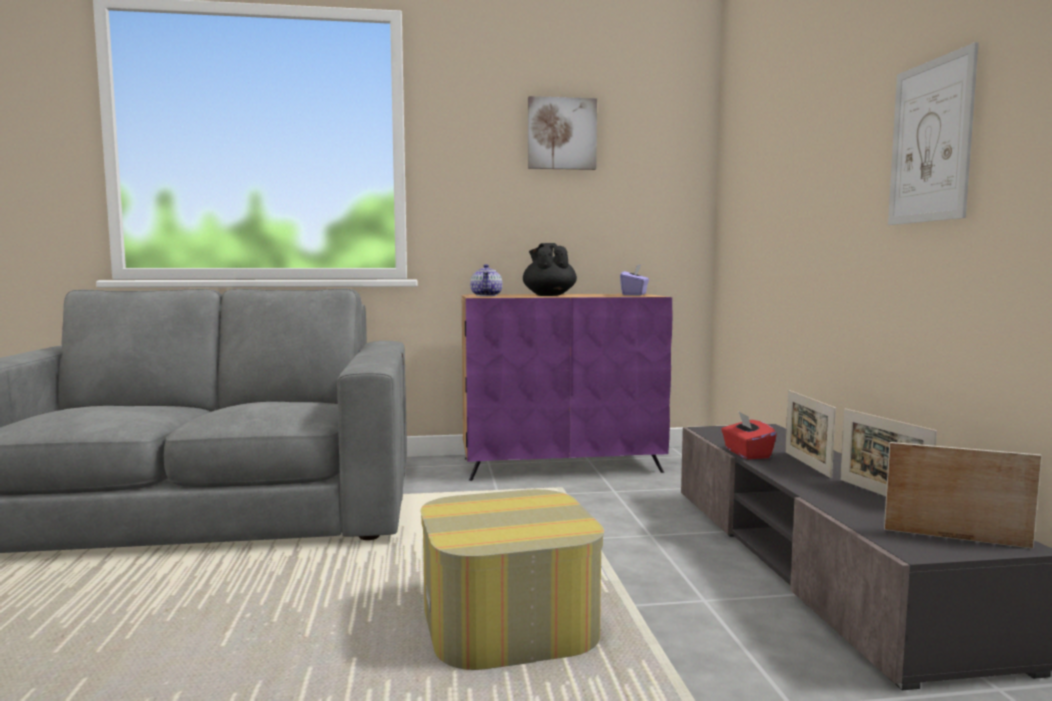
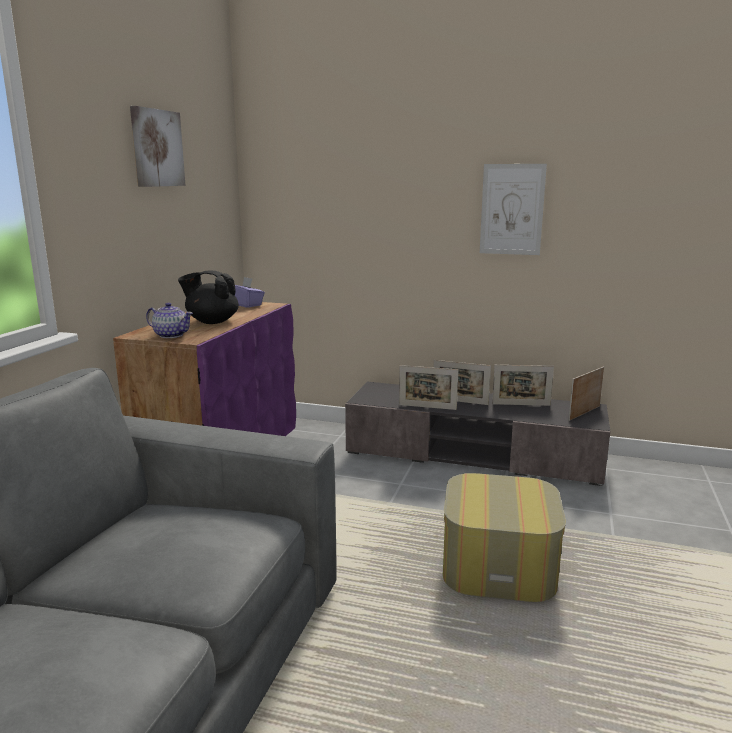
camera: 65 degrees left, 10 degrees up
red tissue box [721,412,777,459] -> picture frame [399,365,458,410]

